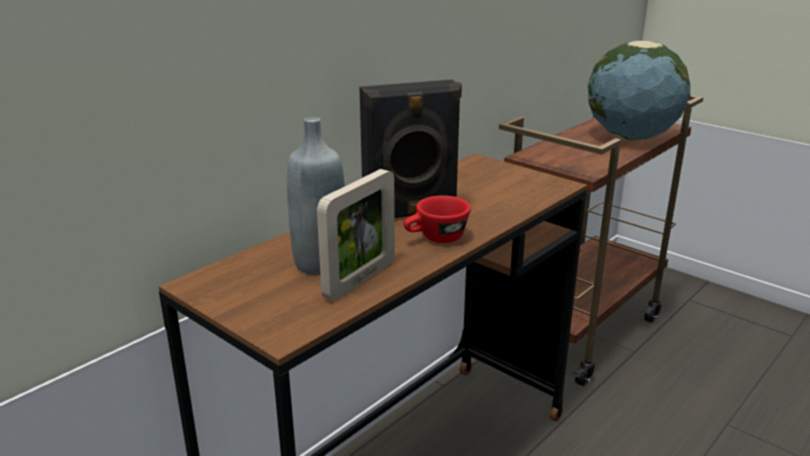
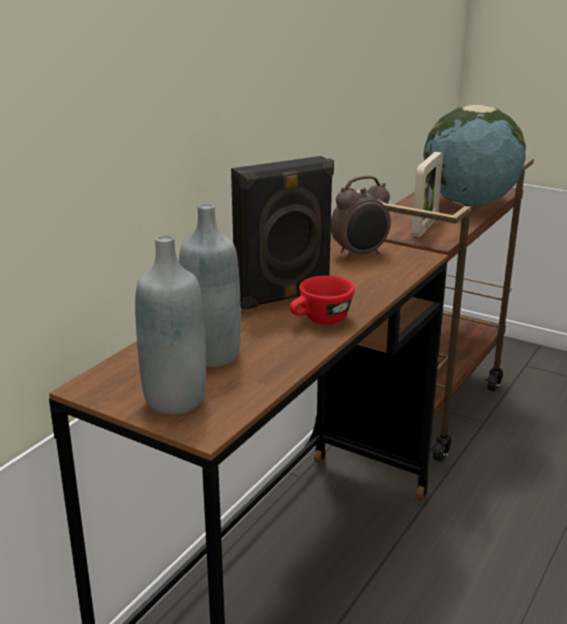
camera: 10 degrees left, 0 degrees up
picture frame [317,169,395,301] -> picture frame moved to [412,152,443,237]
none -> grey bottle [135,235,206,415]
none -> alarm clock [331,176,391,260]

